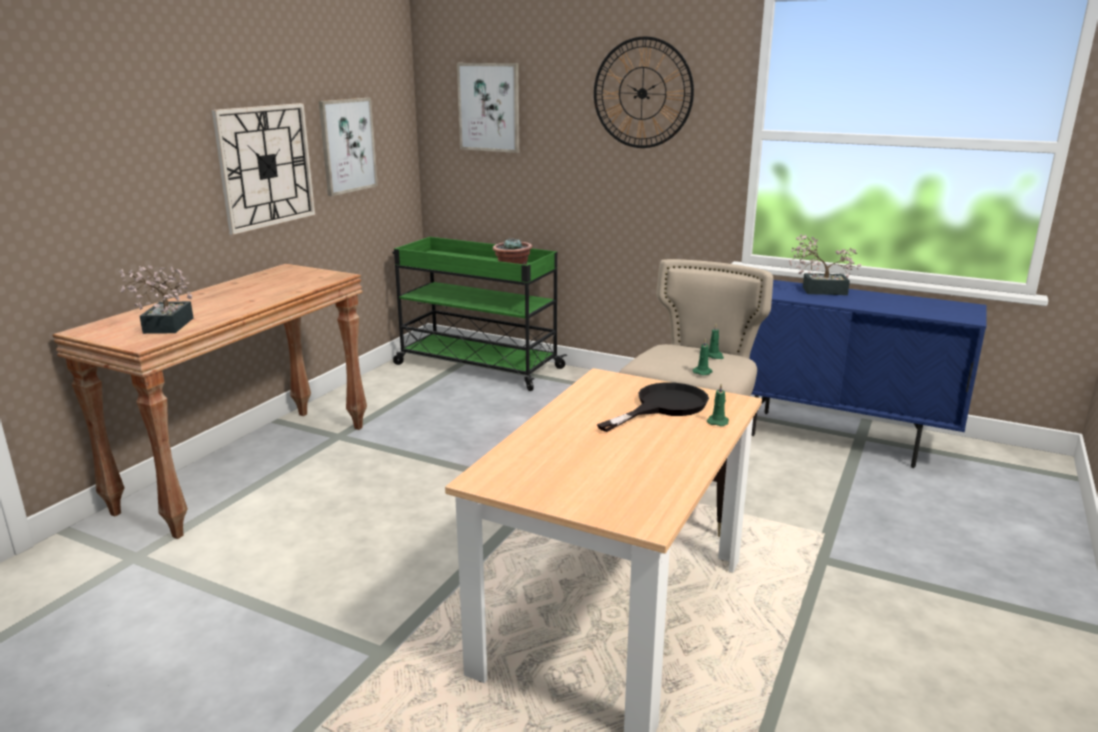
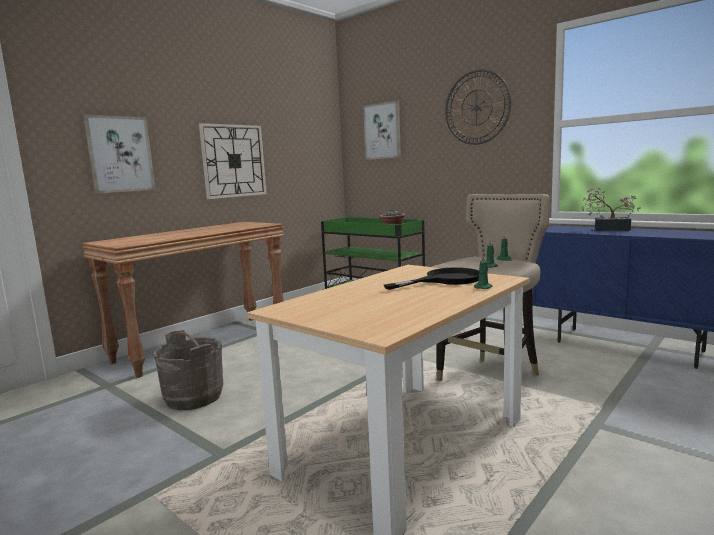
camera: 15 degrees right, 10 degrees down
potted plant [120,265,194,334] -> none
picture [319,98,378,196] -> picture moved to [83,114,156,193]
none -> grey bucket [153,330,223,410]

